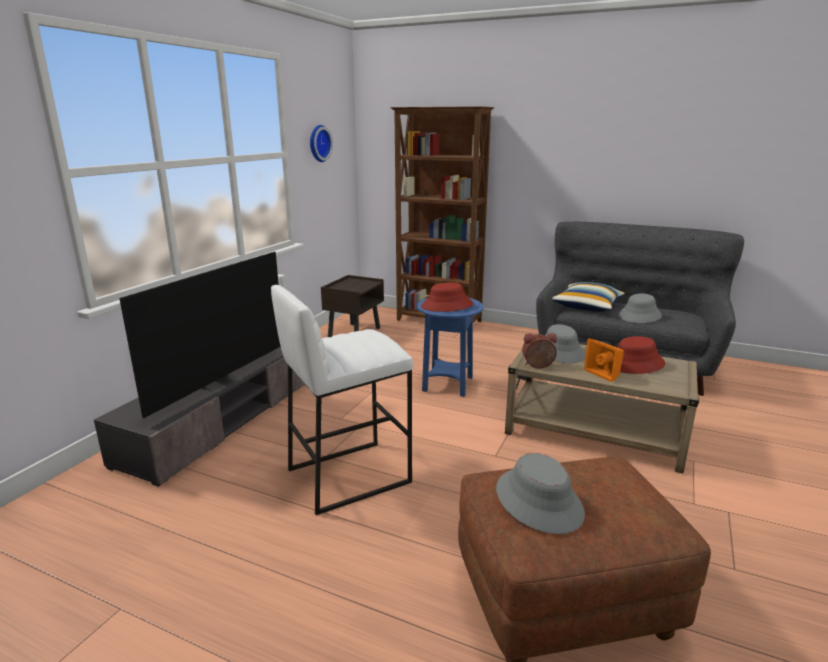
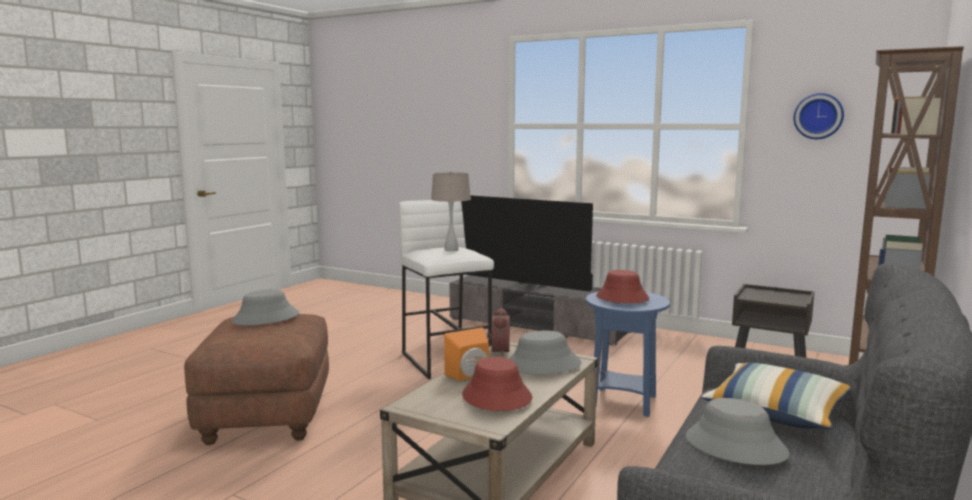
camera: 95 degrees right, 10 degrees down
none -> beige table lamp [431,171,471,251]

